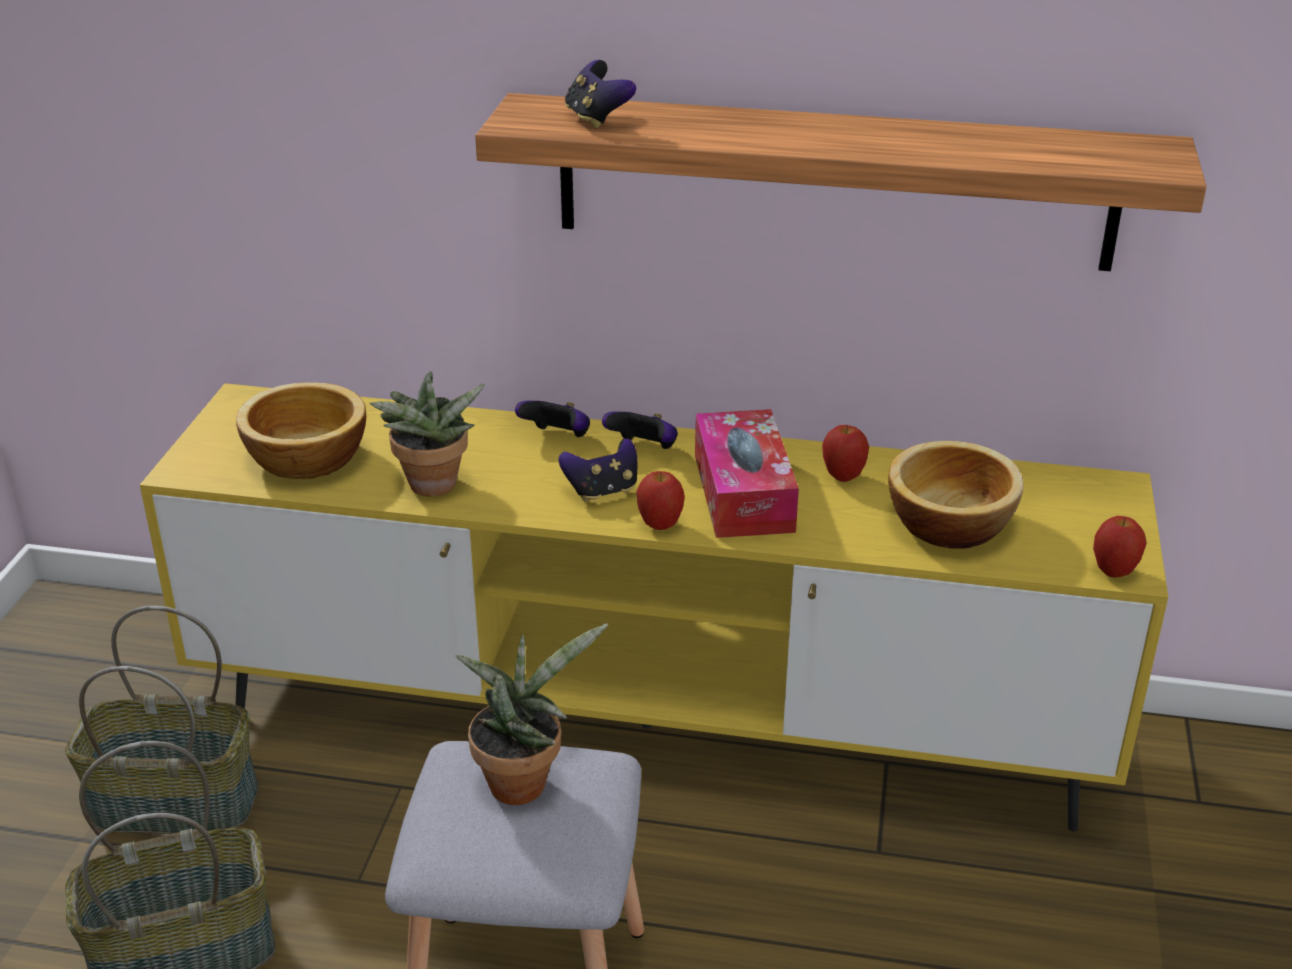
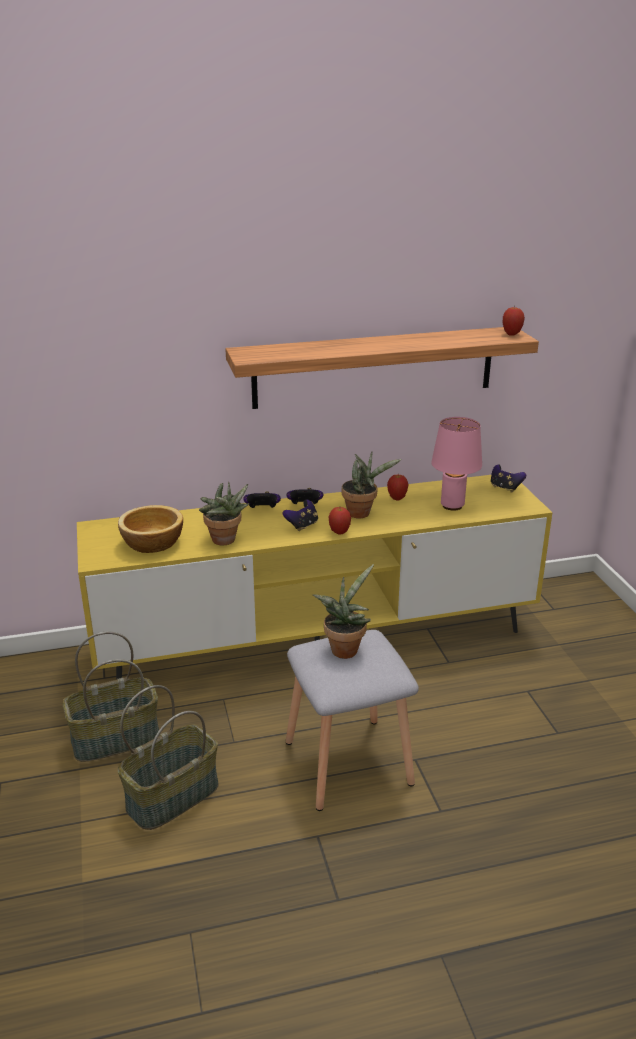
camera: 25 degrees left, 5 degrees down
game controller [565,60,636,128] -> game controller moved to [491,464,526,493]
tissue box [695,409,799,538] -> potted plant [342,452,402,518]
bowl [888,441,1024,549] -> pink table lamp [431,417,482,511]
apple [1093,516,1147,578] -> apple moved to [503,307,525,336]

